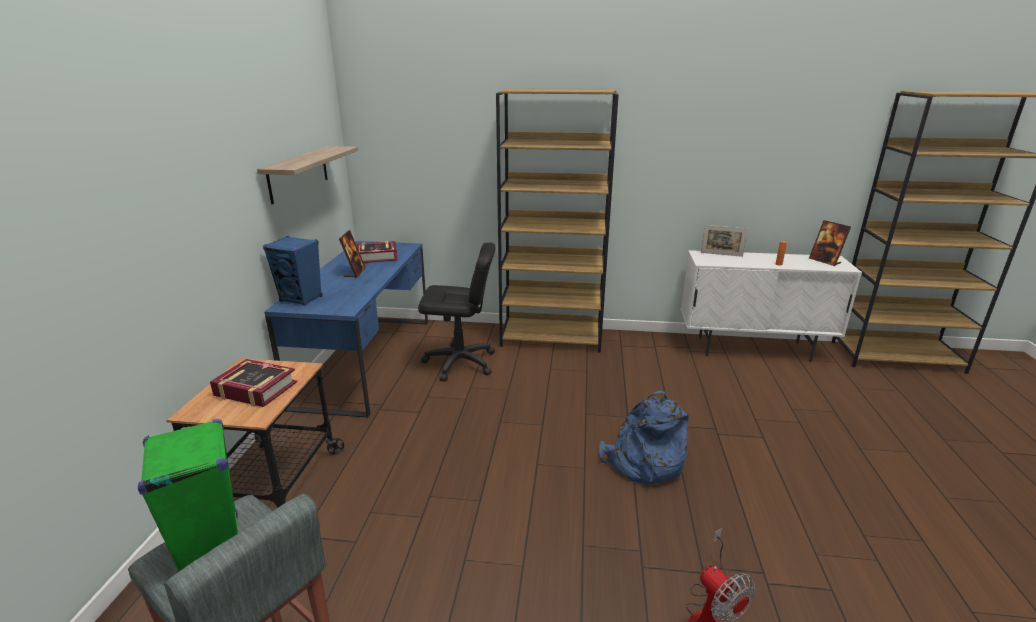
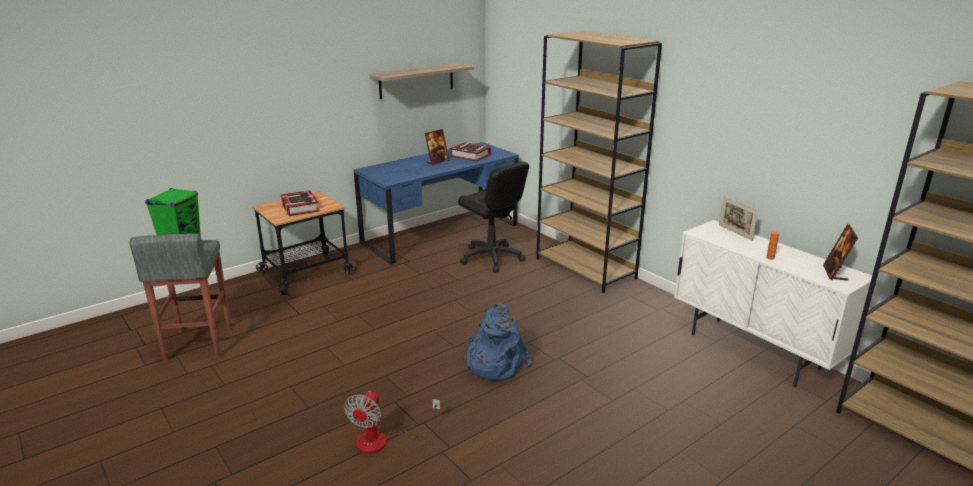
camera: 45 degrees right, 0 degrees up
blue speaker [263,236,323,306] -> none

